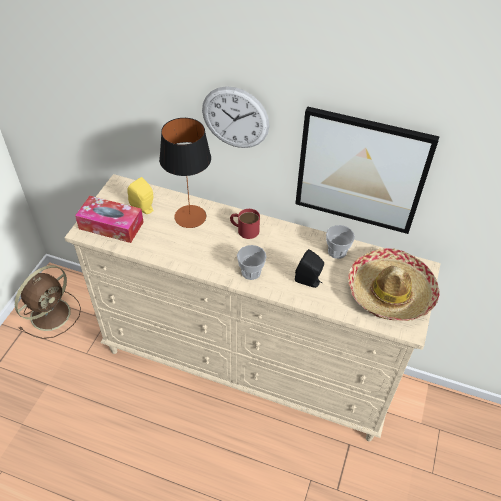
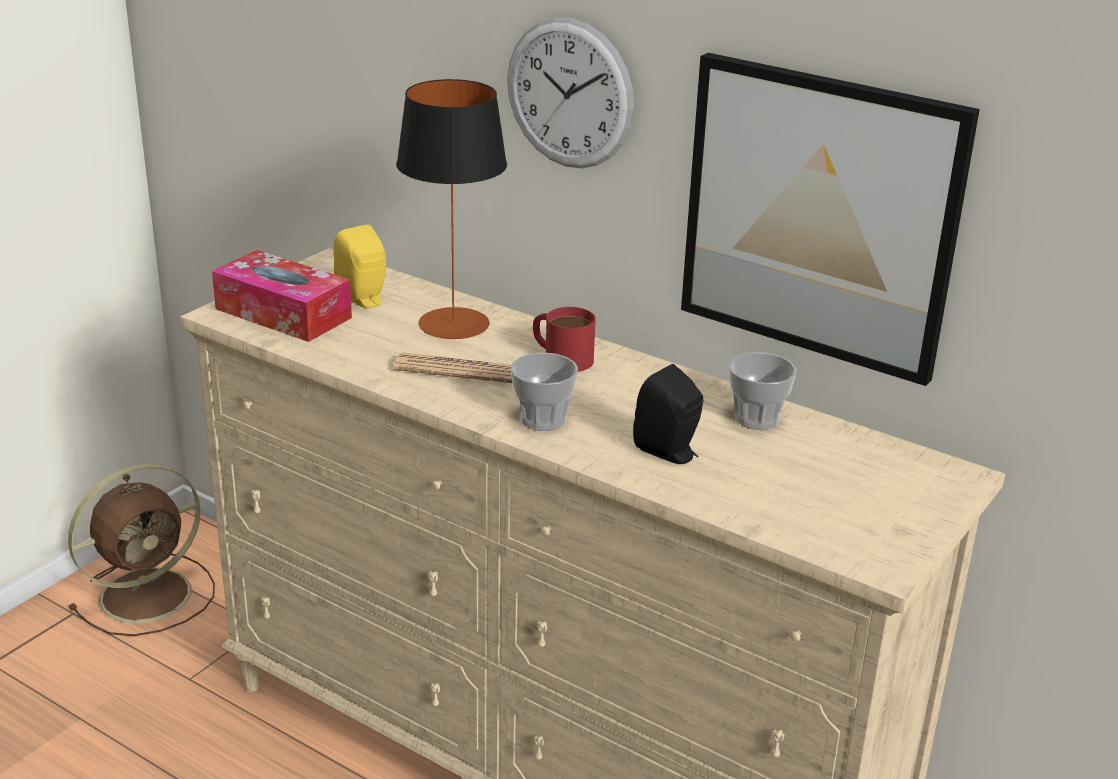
camera: 15 degrees right, 20 degrees down
hat [348,248,440,321] -> none
none -> newspaper [393,352,513,383]

